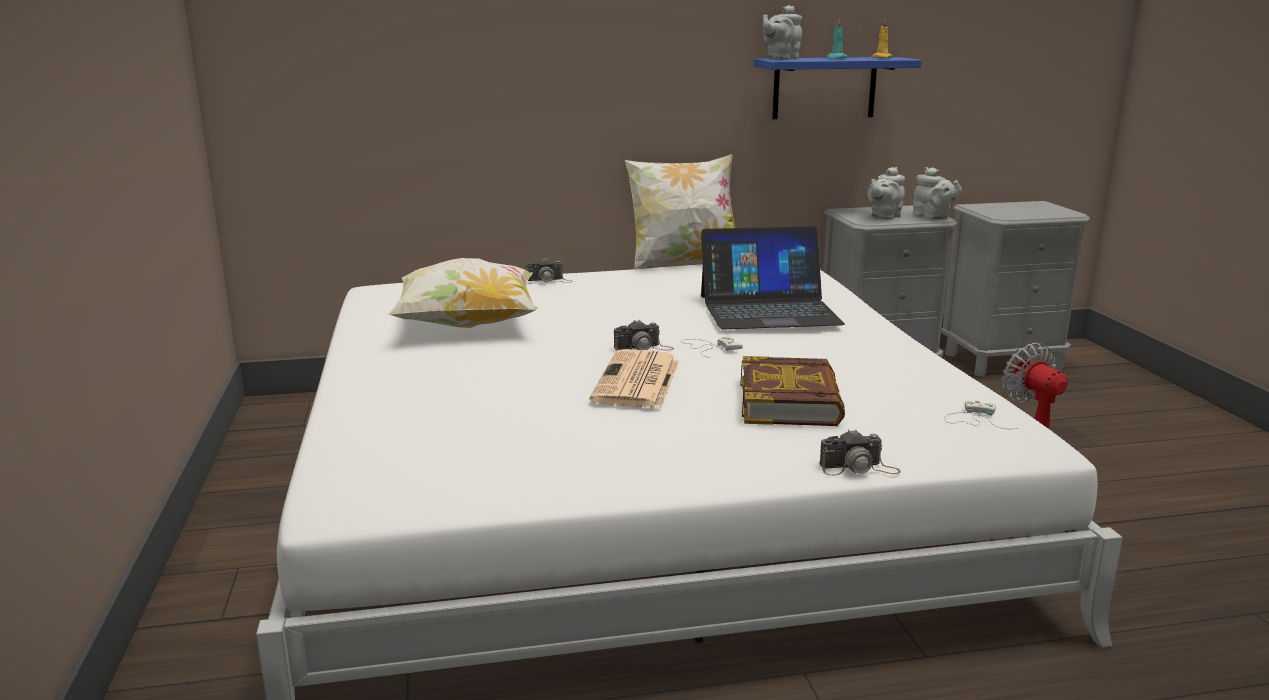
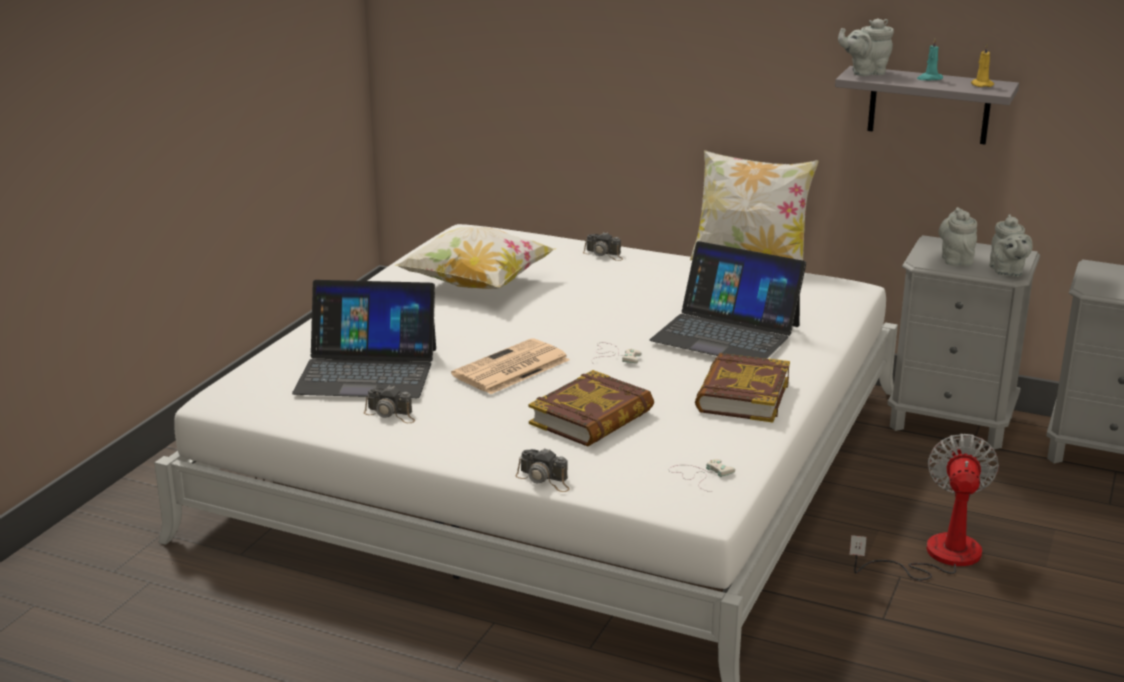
camera: 35 degrees right, 5 degrees up
camera [614,320,674,351] -> camera moved to [364,385,415,423]
blue shelf [754,57,922,119] -> grey shelf [835,66,1019,144]
grey teapot [868,167,905,220] -> grey teapot turned 105 degrees clockwise [939,207,977,266]
none -> laptop [292,280,436,398]
none -> book [695,353,790,423]

